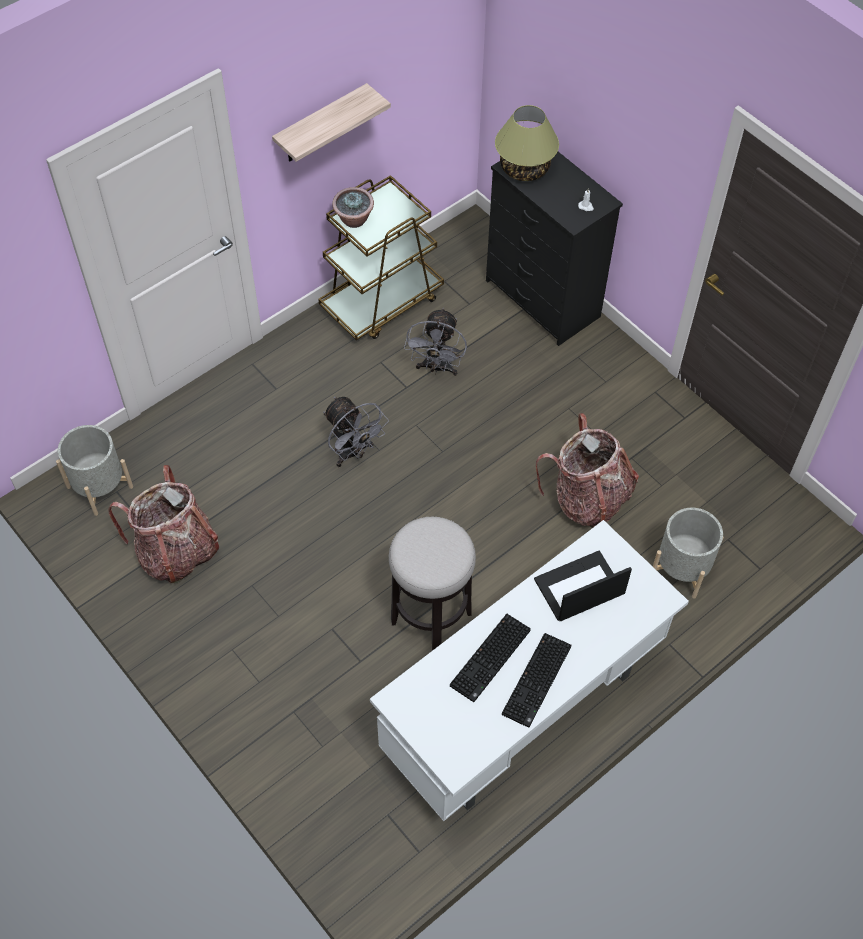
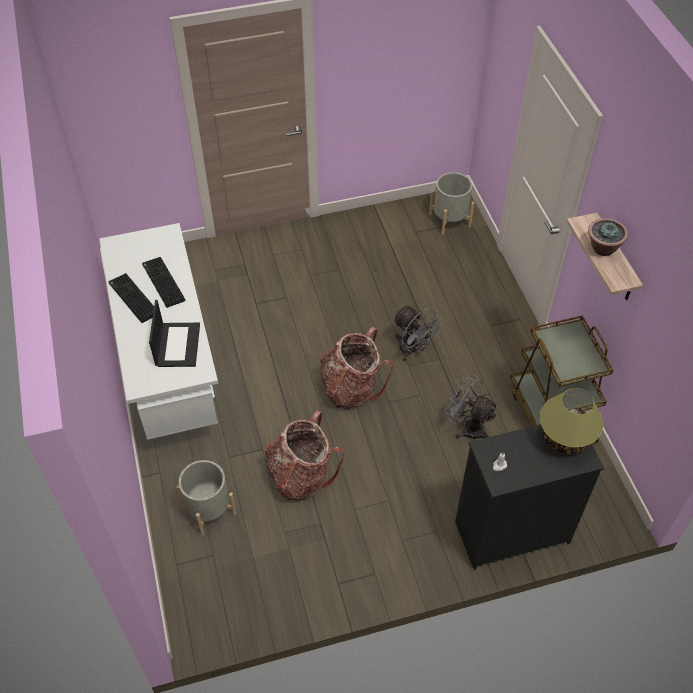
camera: 115 degrees right, 5 degrees down
backpack [108,465,219,584] -> backpack moved to [320,327,393,409]
grey fan [323,397,389,467] -> grey fan turned 120 degrees counterclockwise [393,306,444,361]
potted plant [332,187,374,228] -> potted plant moved to [588,218,628,256]
stool [389,517,476,651] -> none

